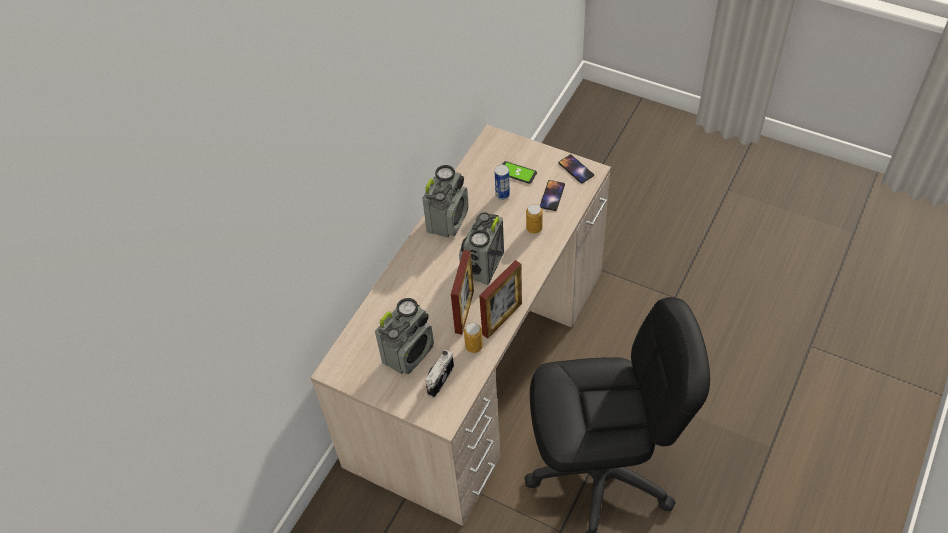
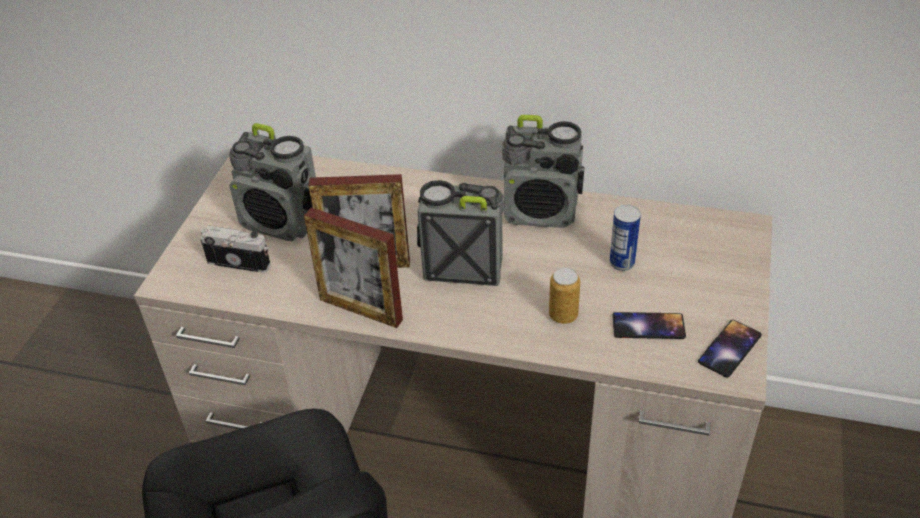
camera: 75 degrees right, 10 degrees down
can [464,323,483,353] -> none
phone [502,161,537,184] -> none

